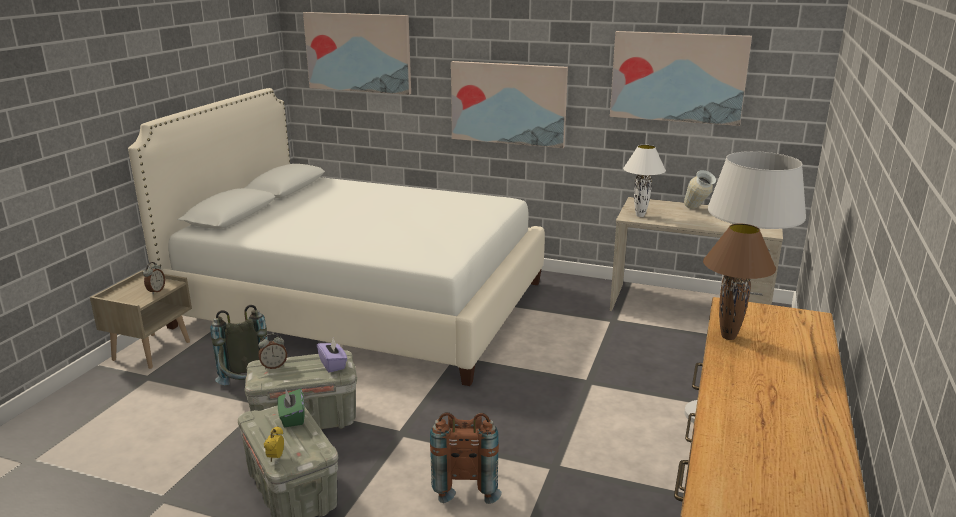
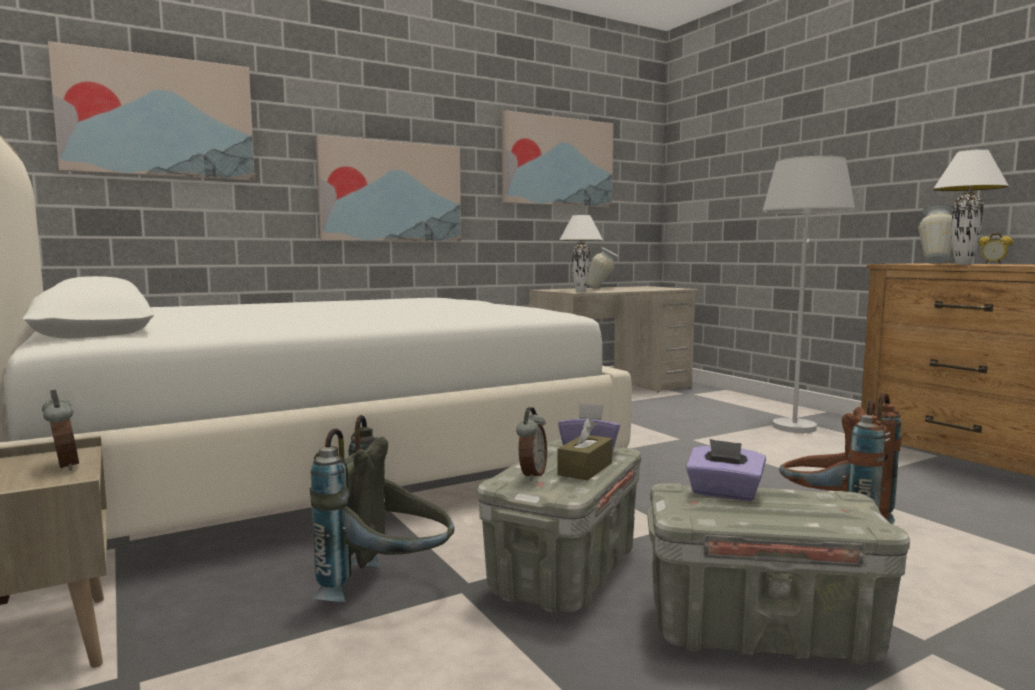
camera: 50 degrees left, 15 degrees down
alarm clock [264,426,284,462] -> alarm clock moved to [978,233,1013,264]
green tissue box [278,389,305,427] -> purple tissue box [686,439,766,501]
brown table lamp [703,224,776,340] -> white table lamp [932,149,1009,265]
none -> brown tissue box [557,418,612,480]
none -> vase [918,203,953,264]

